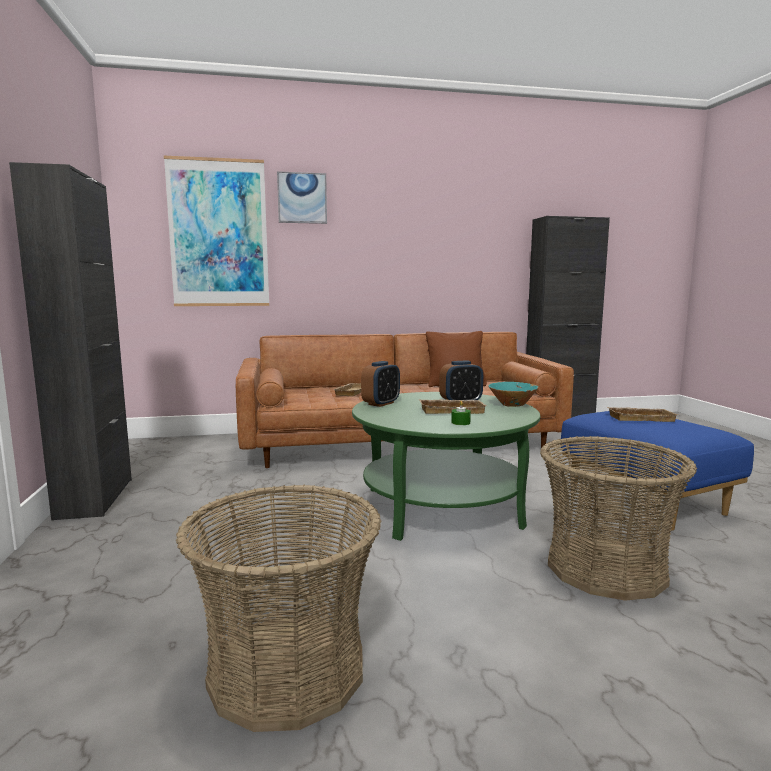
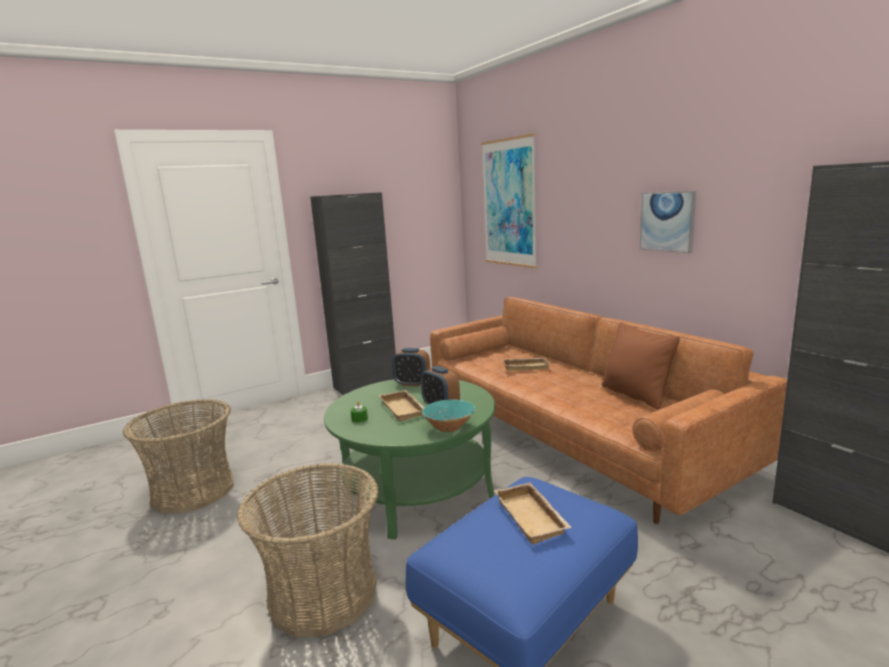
camera: 70 degrees right, 5 degrees up
picture [277,171,327,224] -> picture moved to [640,191,696,253]

